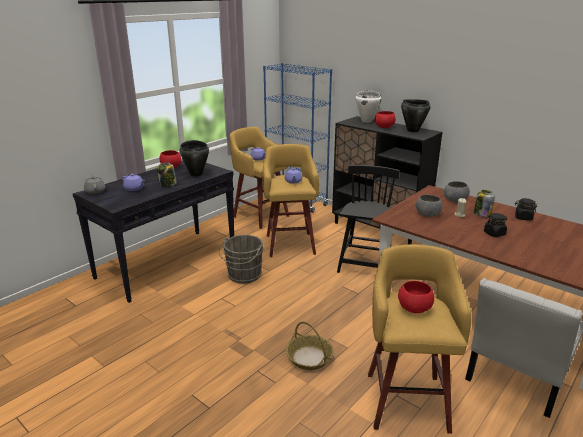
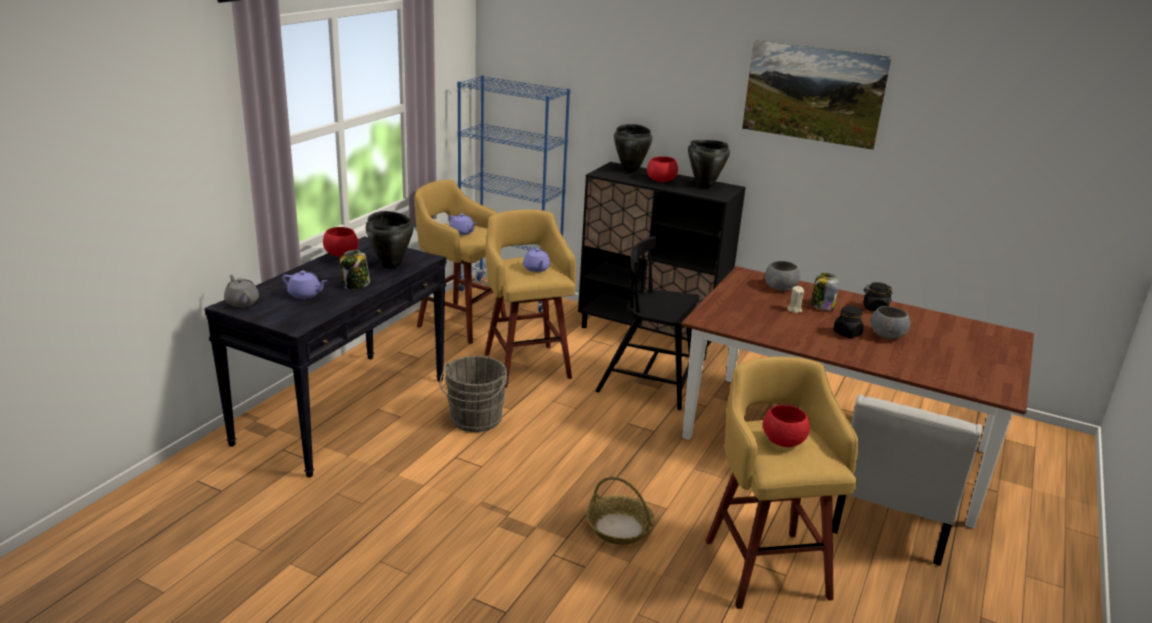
camera: 15 degrees left, 0 degrees up
black chair [337,165,400,273] -> black chair turned 75 degrees counterclockwise [595,236,700,410]
white cooking pot [355,90,381,122] -> black cooking pot [614,124,653,173]
grey bowl [416,195,442,217] -> grey bowl moved to [870,306,910,339]
none -> picture [742,40,892,150]

